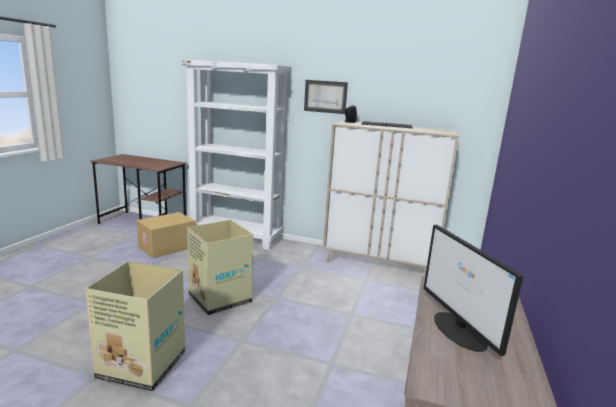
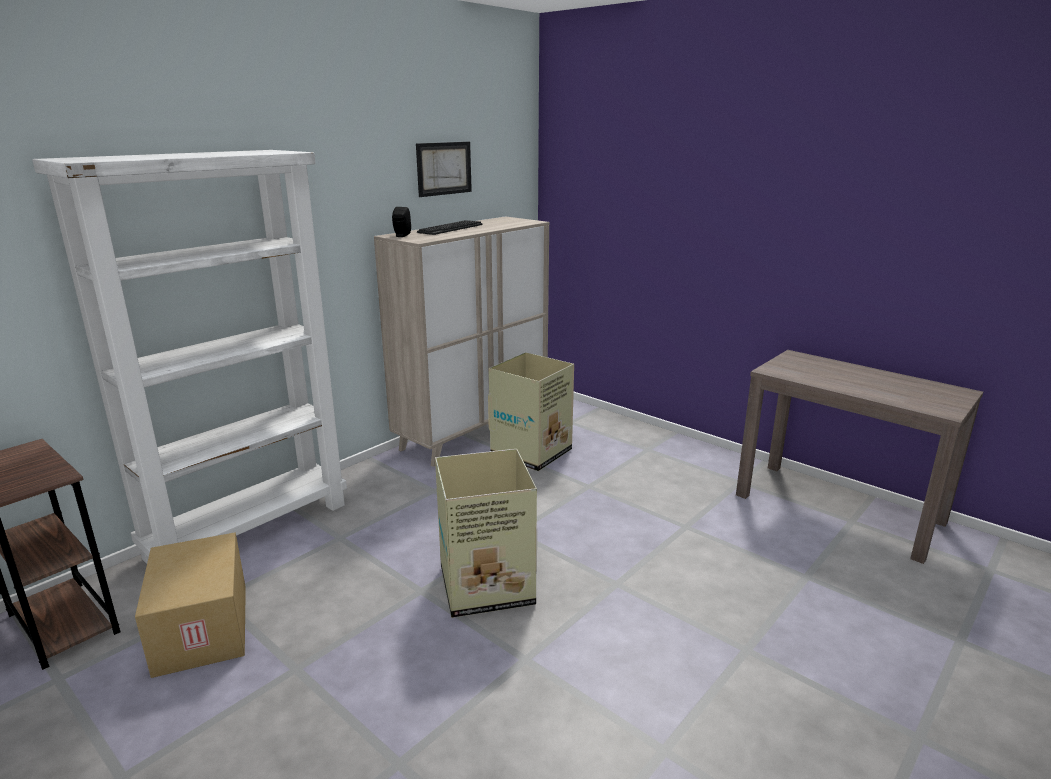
camera: 65 degrees left, 5 degrees up
cardboard box [85,261,185,391] -> cardboard box moved to [488,352,574,471]
picture [304,80,348,114] -> picture moved to [416,142,472,197]
monitor [423,225,524,356] -> none

